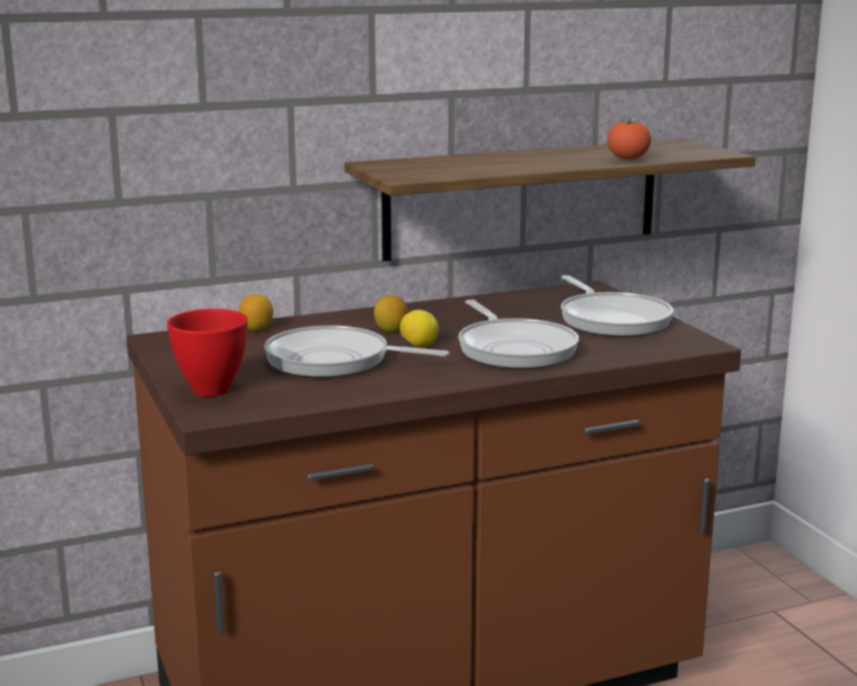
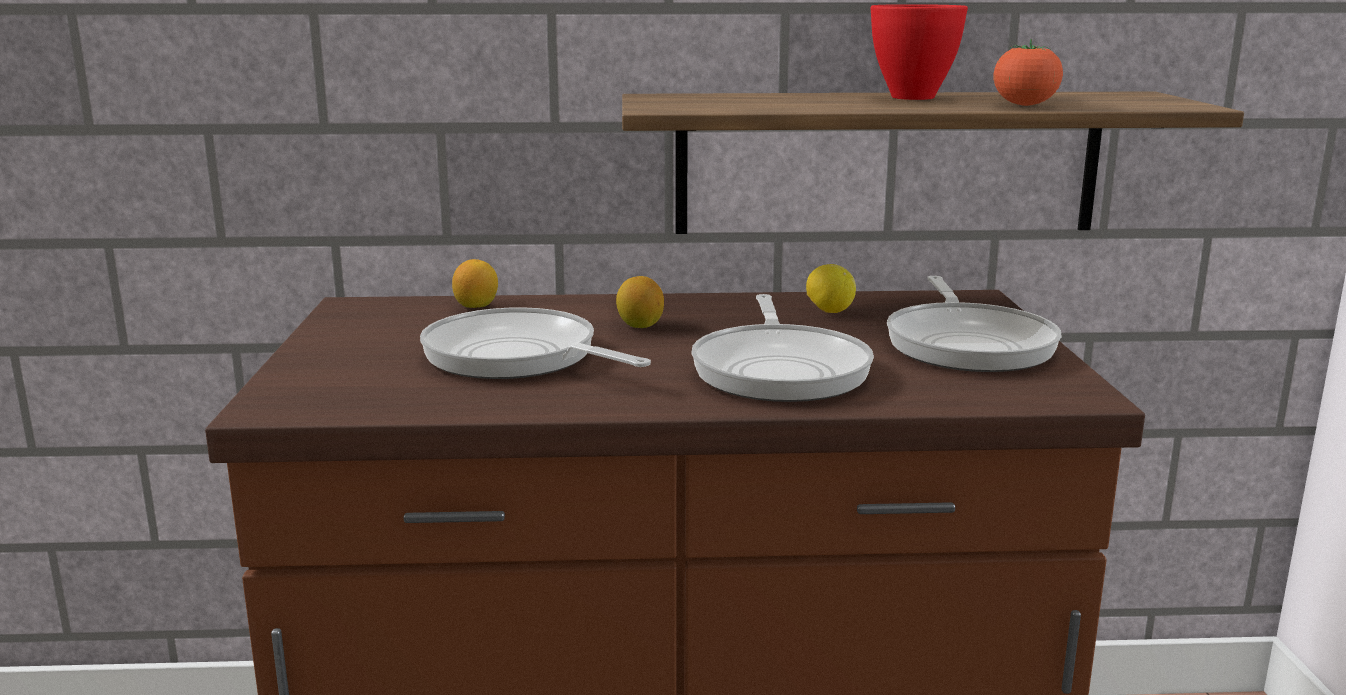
camera: 20 degrees right, 0 degrees up
red bowl [167,309,248,397] -> red bowl moved to [871,4,968,100]
lemon [400,310,439,348] -> lemon moved to [806,264,856,313]

